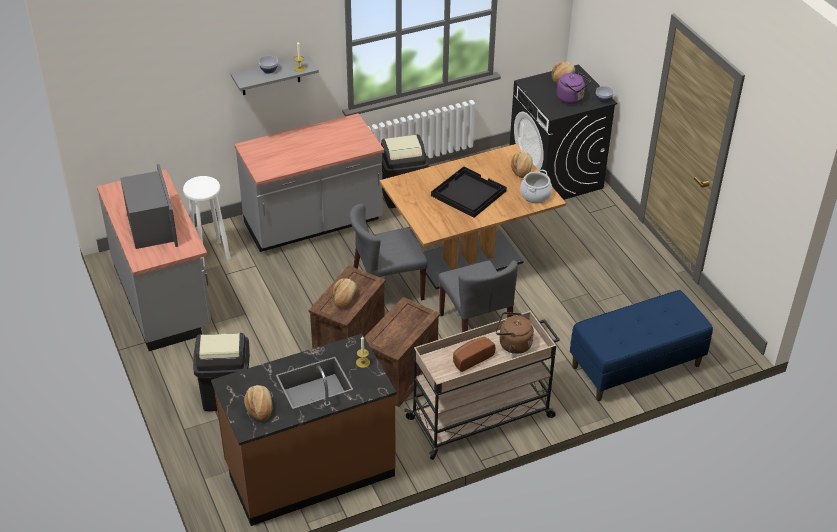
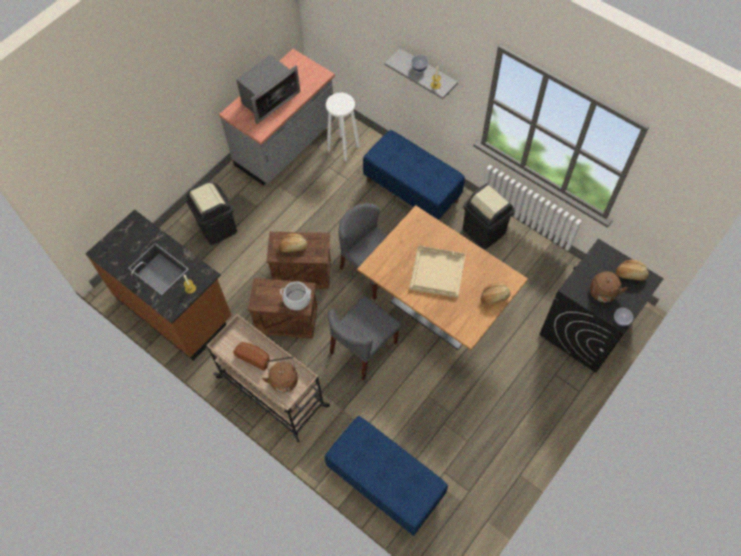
camera: 65 degrees right, 20 degrees up
grey counter [234,113,384,252] -> blue bench [363,130,465,220]
bread [244,385,272,421] -> none
black tray [431,166,507,218] -> beige tray [409,245,466,298]
cooking pot [520,170,552,203] -> cooking pot moved to [280,281,311,310]
purple kettle [556,72,591,104] -> brown kettle [590,271,628,303]

